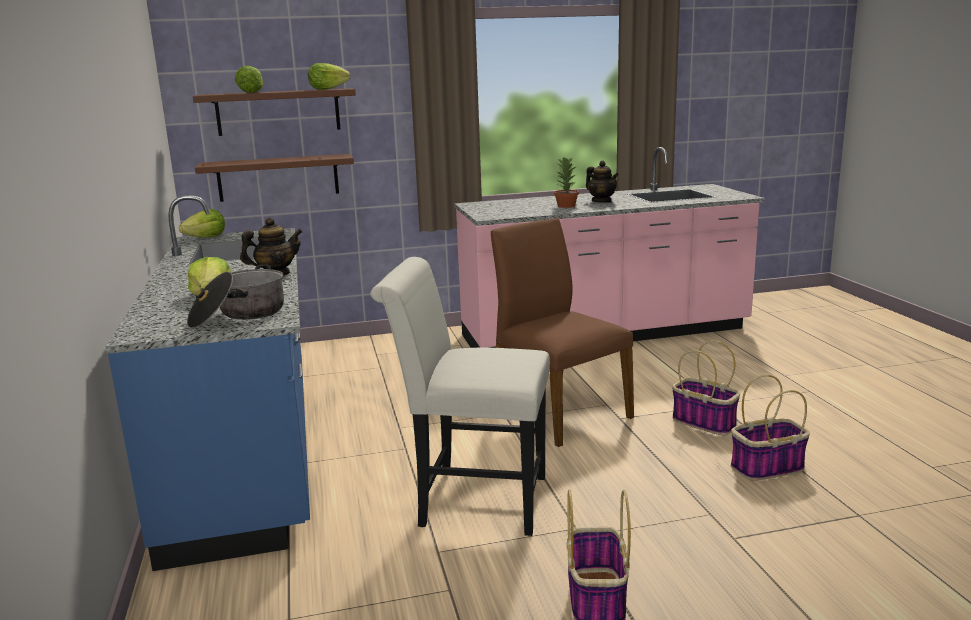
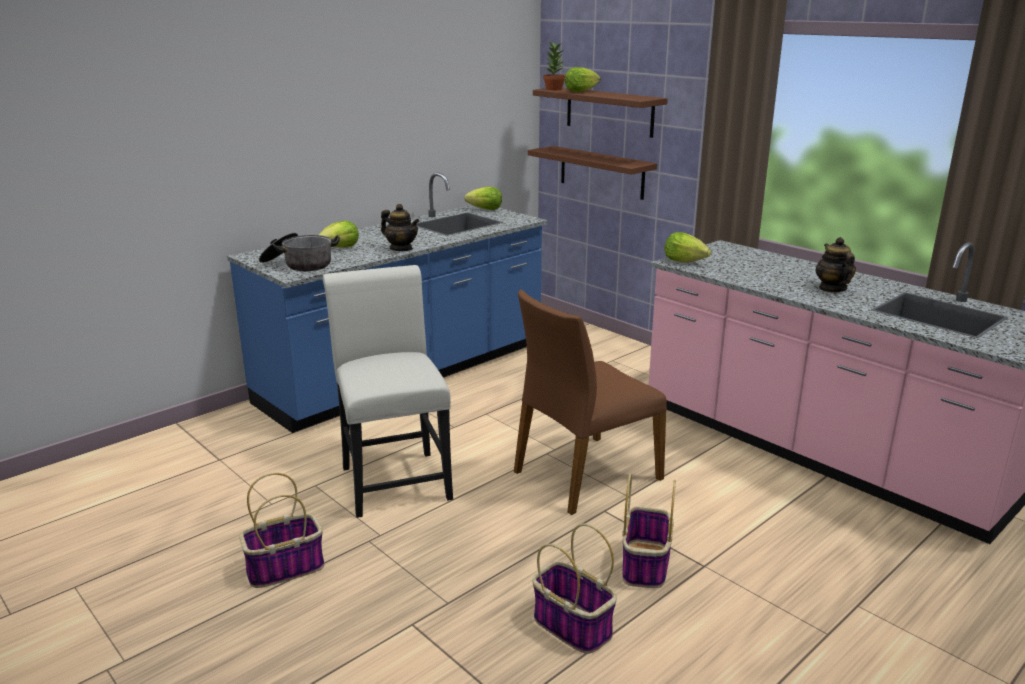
camera: 60 degrees right, 5 degrees up
lettuce [308,63,350,90] -> lettuce moved to [664,232,711,263]
brown chair [491,218,634,447] -> brown chair turned 150 degrees counterclockwise [514,290,667,515]
potted plant [554,157,579,208] -> potted plant moved to [543,42,565,90]
teapot [586,161,619,203] -> teapot turned 150 degrees clockwise [815,237,856,292]

